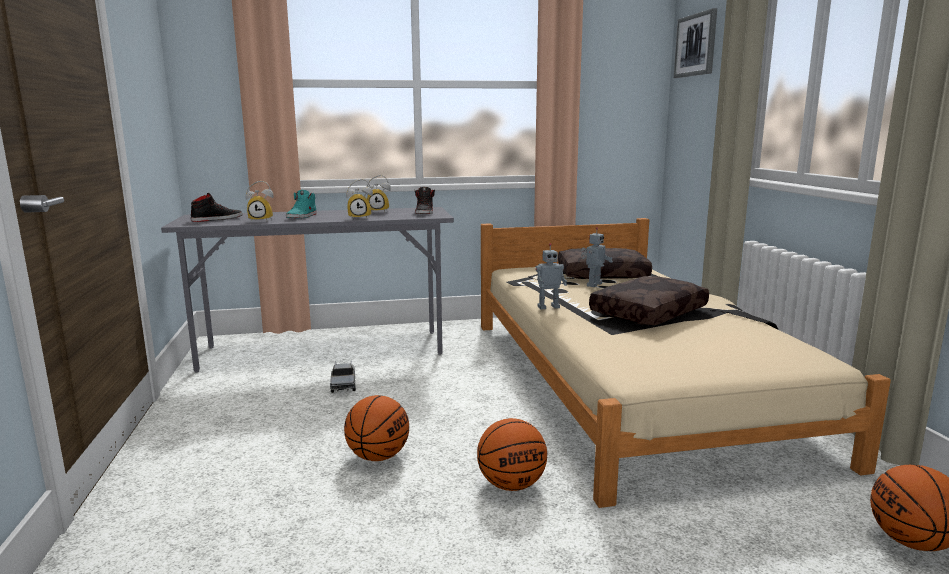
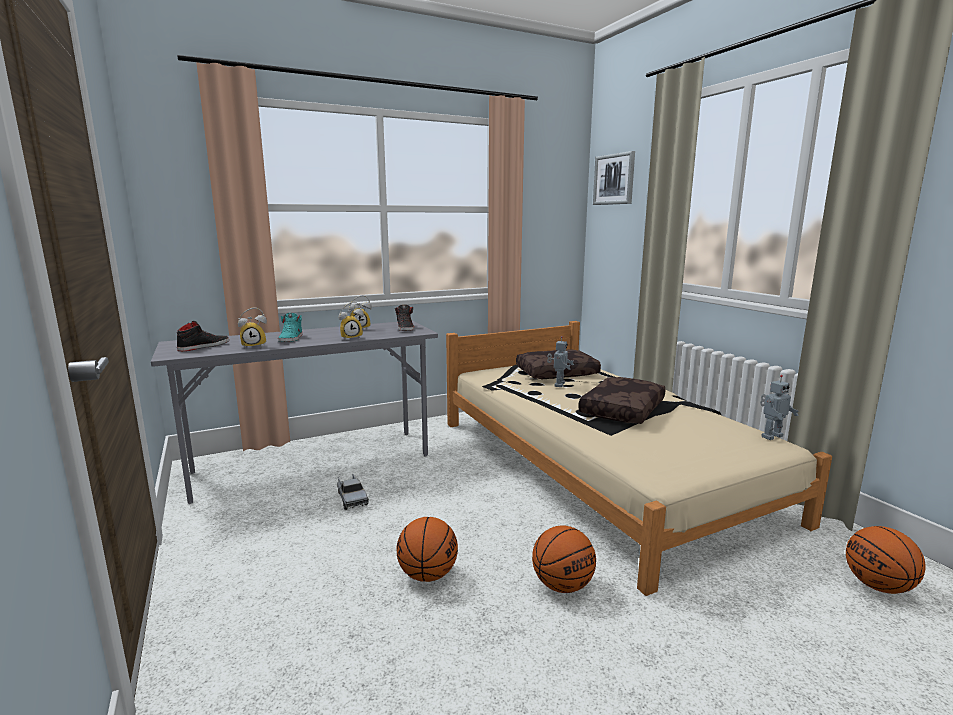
camera: 15 degrees left, 0 degrees up
toy robot [535,243,567,309] -> toy robot moved to [760,375,799,440]

